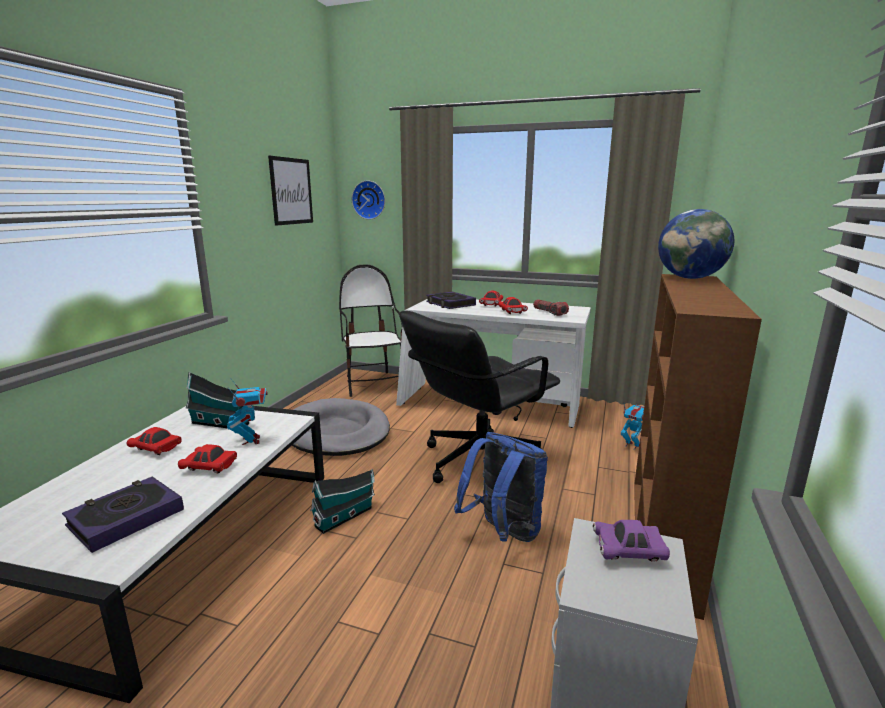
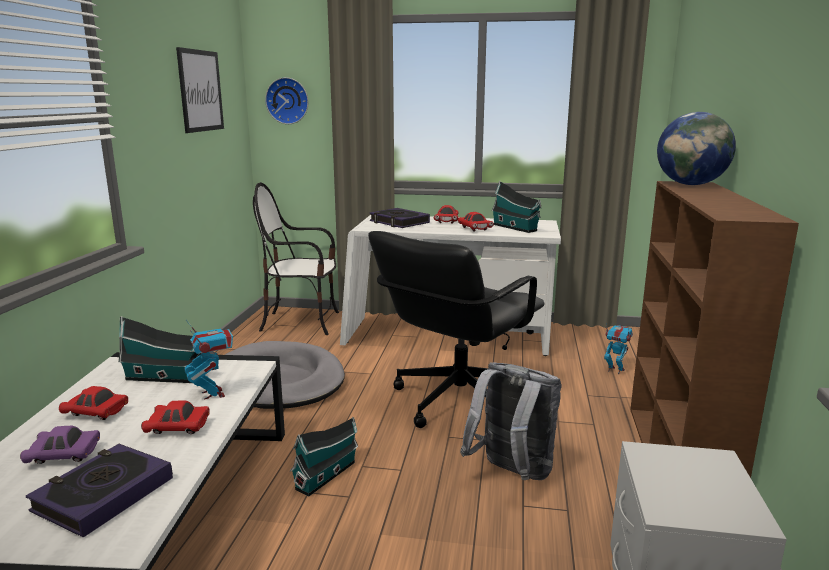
camera: 10 degrees left, 0 degrees up
chair [339,264,402,397] -> chair turned 60 degrees counterclockwise [253,182,339,335]
blue backpack [454,432,548,542] -> grey backpack [460,362,562,480]
flashlight [533,299,569,316] -> toy house [491,181,541,233]
purple toy car [593,520,670,562] -> purple toy car moved to [20,426,100,464]

